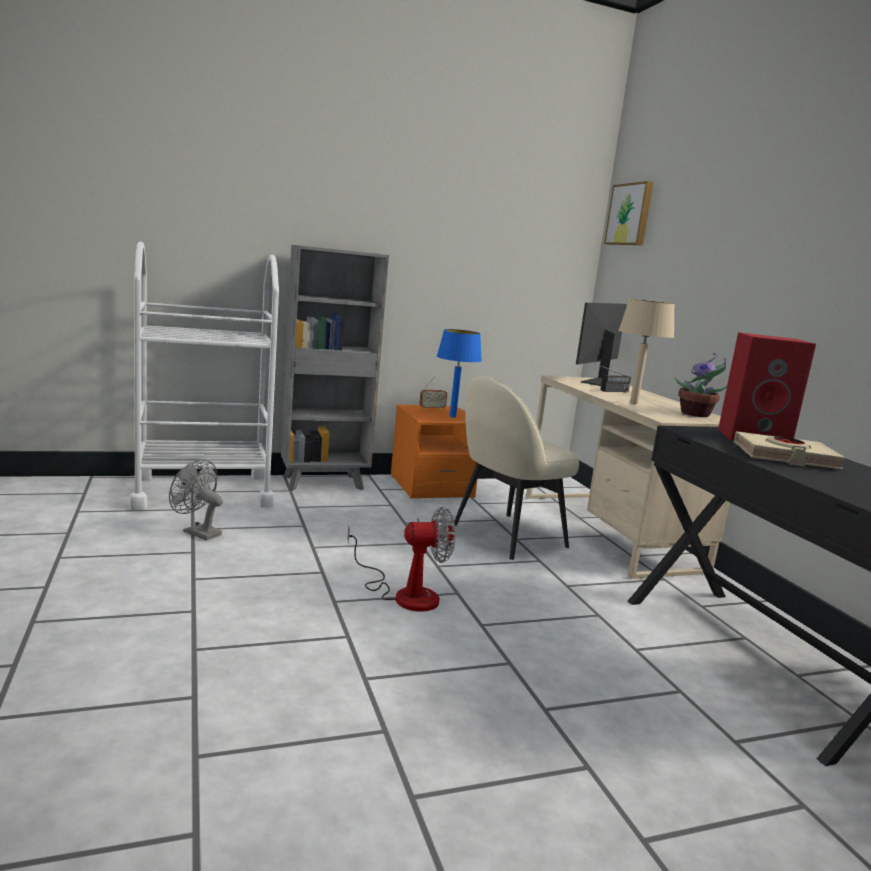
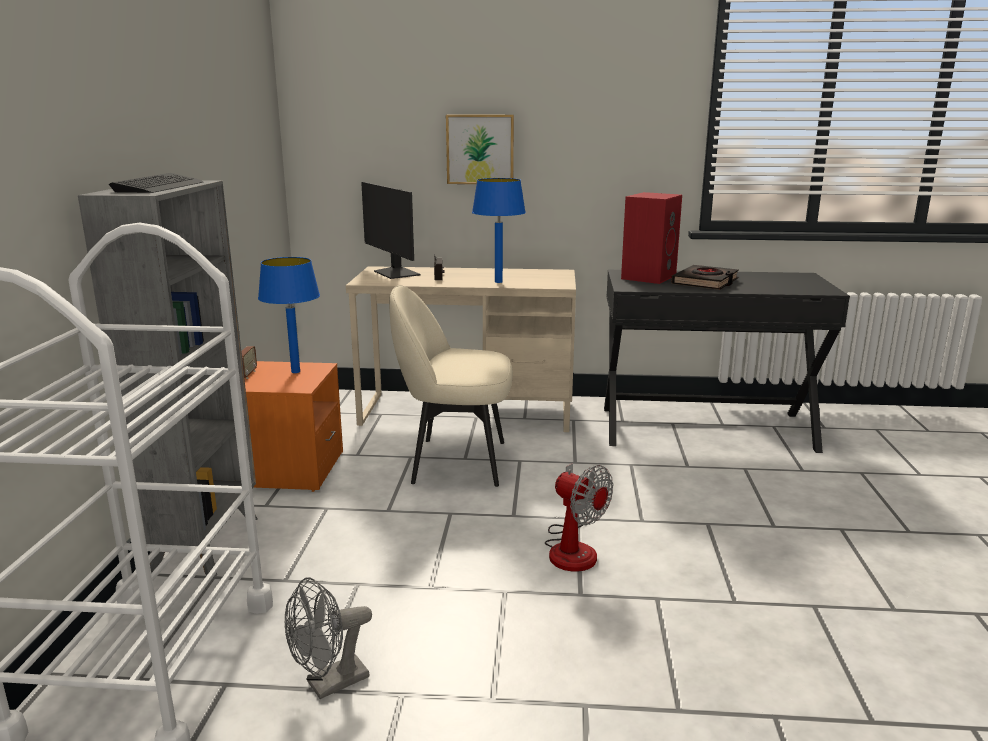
camera: 65 degrees left, 5 degrees up
fan [347,507,455,612] -> fan turned 120 degrees clockwise [545,463,613,572]
beige chair [454,376,579,560] -> beige chair turned 105 degrees clockwise [389,285,513,487]
picture [604,181,654,245] -> picture moved to [446,115,514,184]
beige table lamp [618,299,675,405] -> blue table lamp [472,178,526,283]
potted plant [675,353,727,417] -> none
beige book [734,431,846,469] -> black book [671,265,739,290]
none -> keyboard [109,173,203,193]

